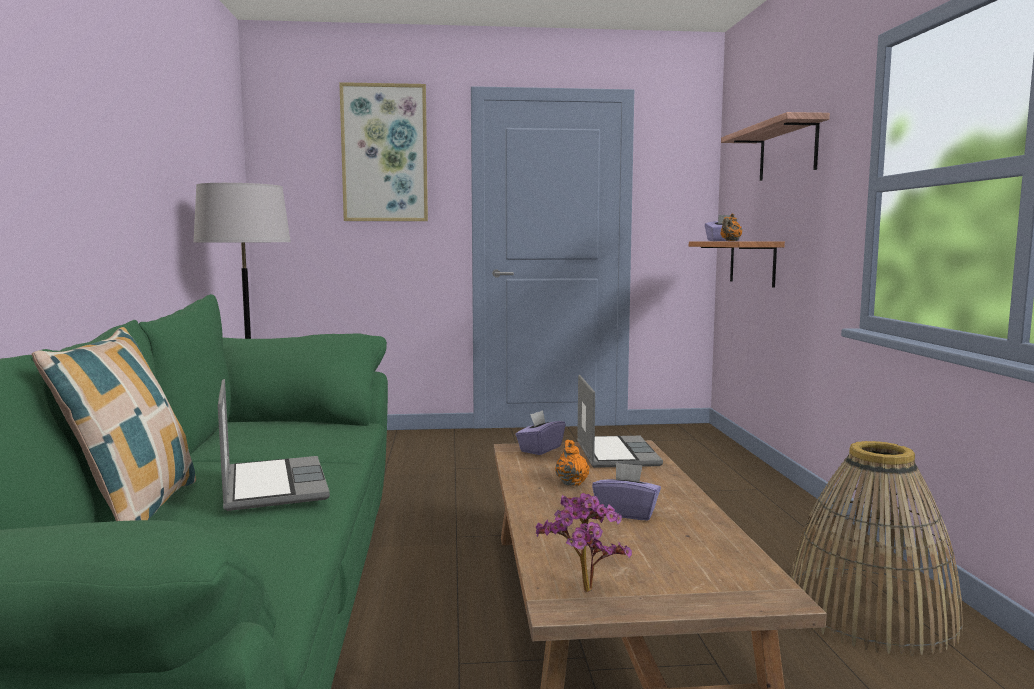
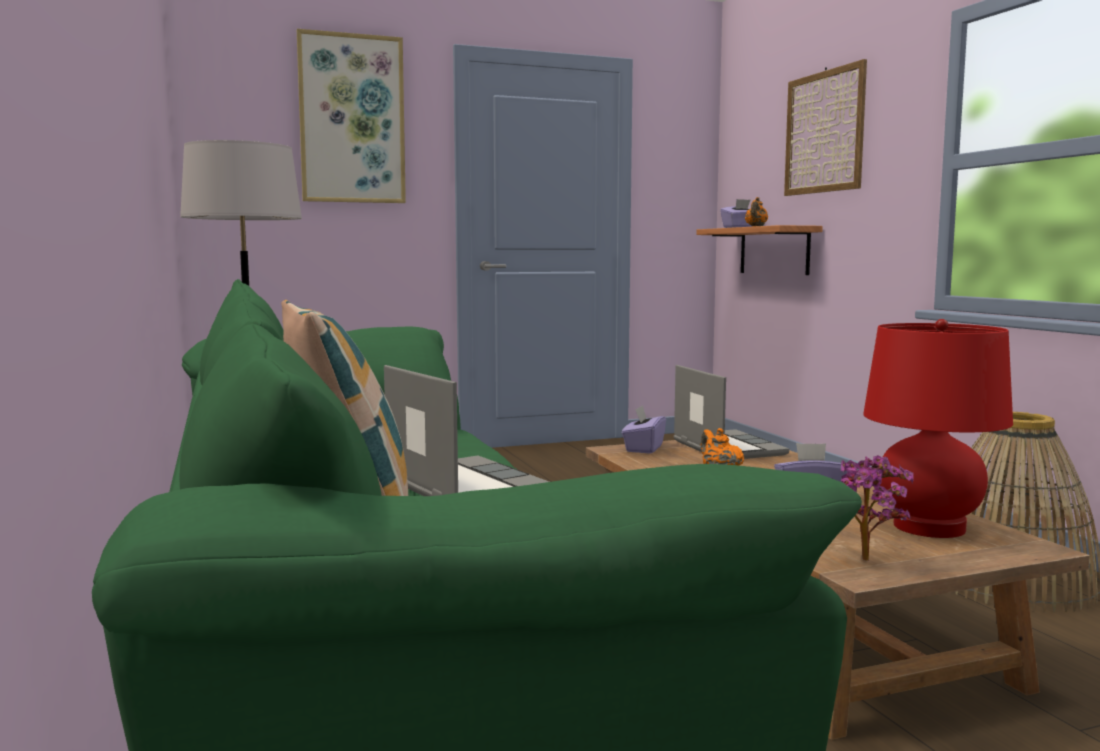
camera: 15 degrees left, 0 degrees up
shelf [721,112,830,181] -> picture [784,59,867,196]
none -> red table lamp [863,319,1013,538]

